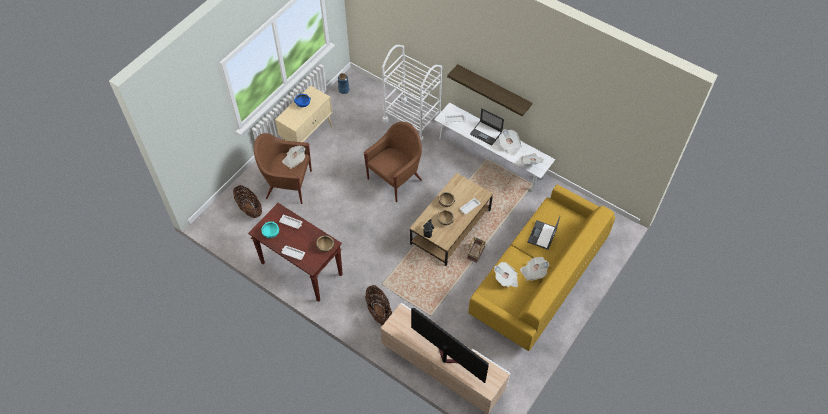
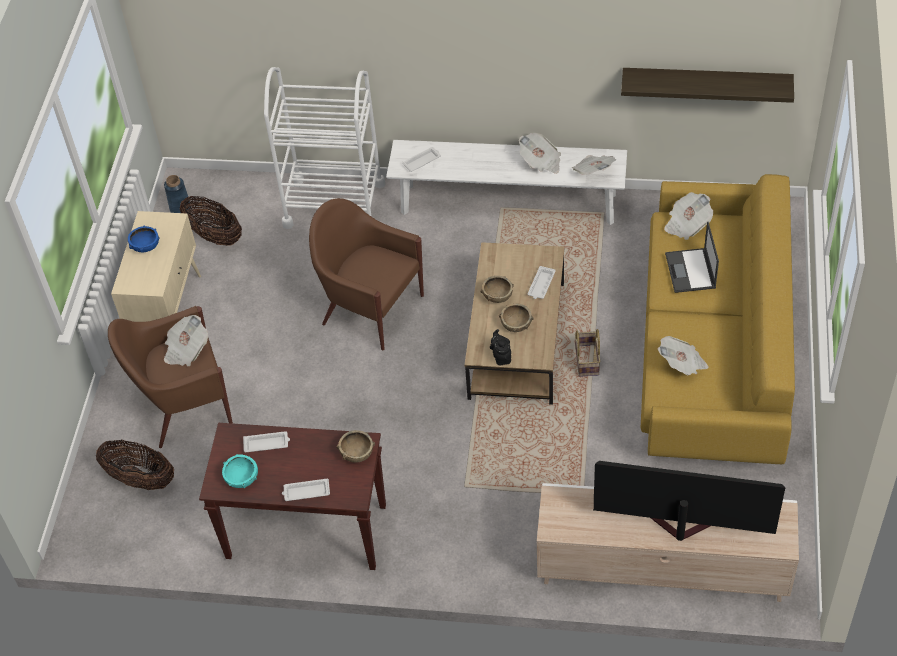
camera: 25 degrees left, 5 degrees down
brown armchair [364,122,422,202] -> brown armchair turned 75 degrees counterclockwise [309,198,424,351]
basket [365,285,392,326] -> basket moved to [180,196,242,246]
shelf [447,64,532,116] -> shelf moved to [621,68,794,103]
laptop [470,108,504,145] -> none
newspaper [520,257,549,281] -> newspaper moved to [664,192,713,240]

